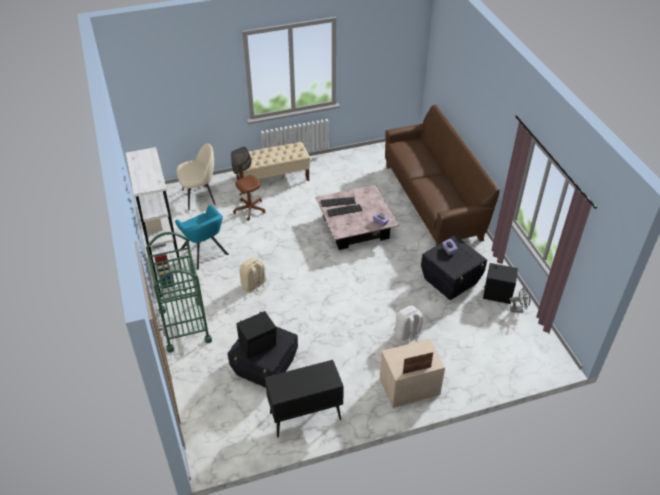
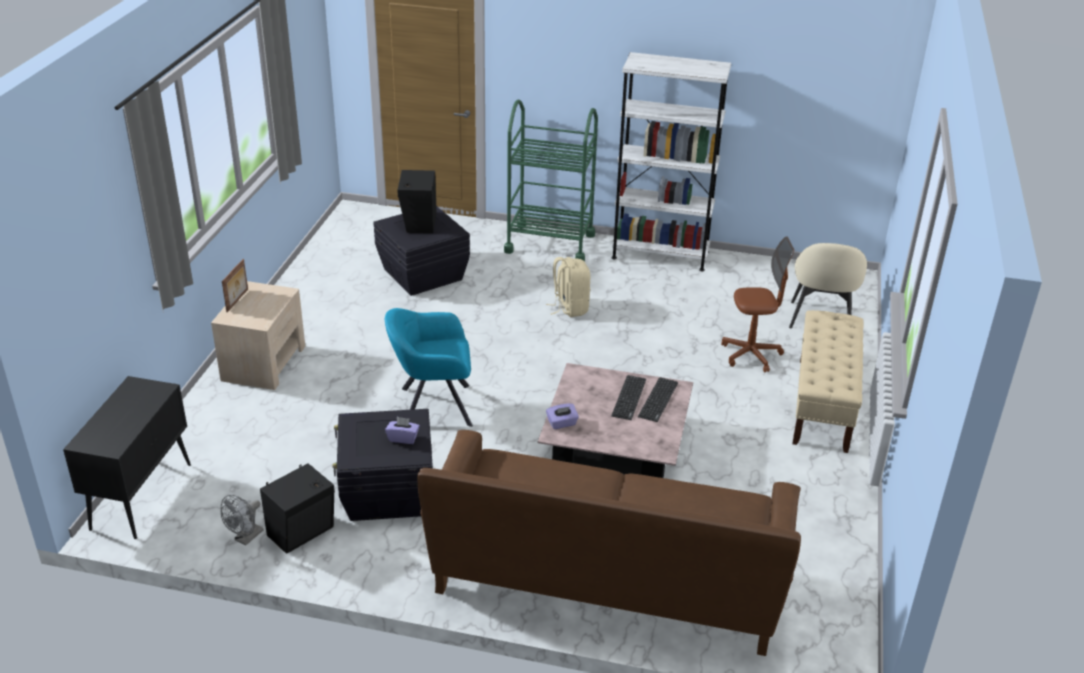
camera: 120 degrees right, 10 degrees down
turquoise armchair [175,205,229,270] -> turquoise armchair moved to [385,308,473,427]
black cabinet [265,360,344,437] -> black cabinet moved to [63,376,191,539]
white backpack [395,306,423,343] -> none

